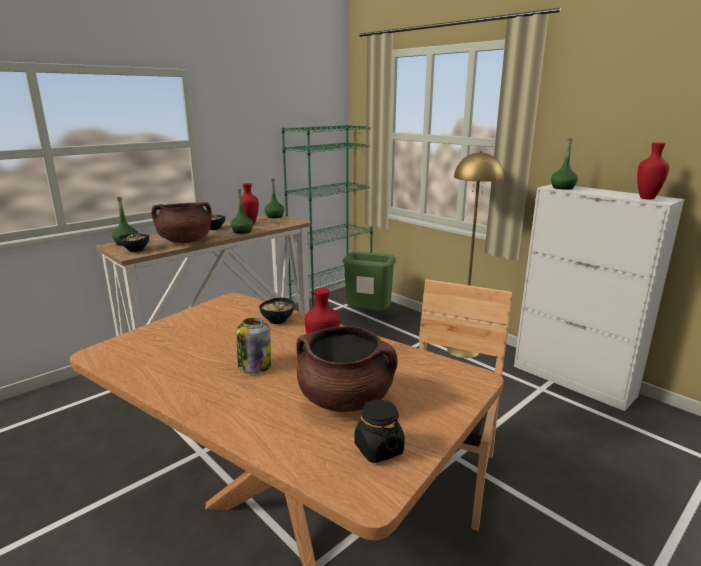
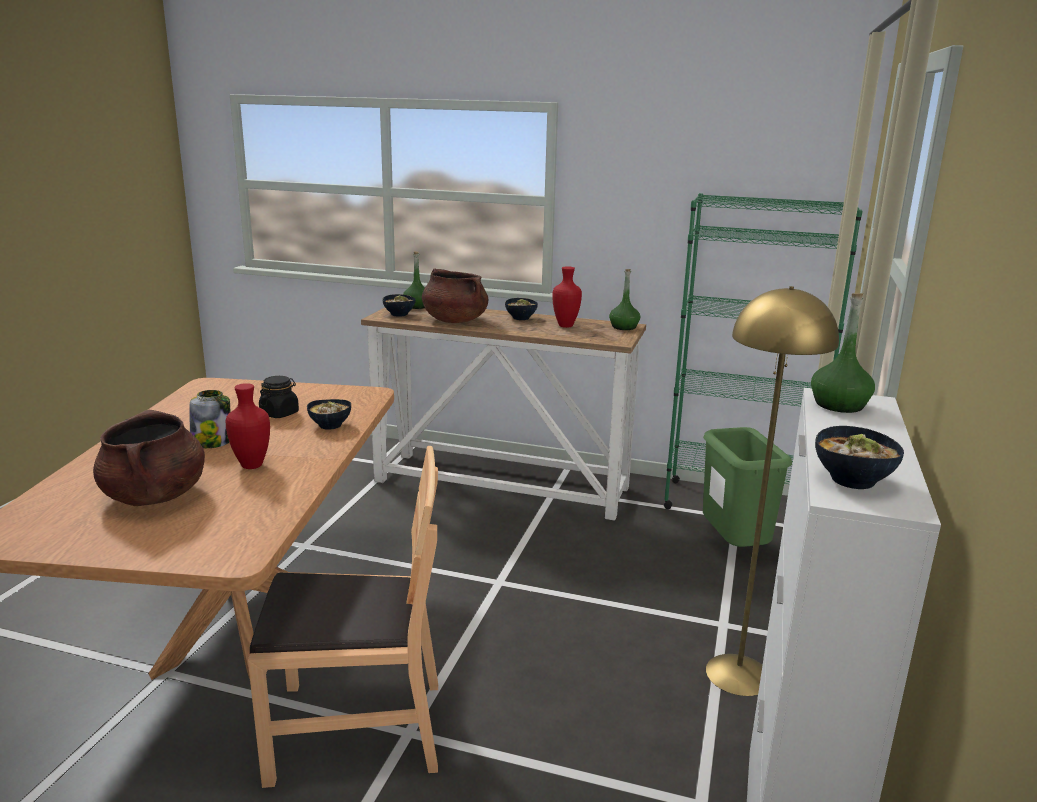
camera: 60 degrees right, 0 degrees up
green bottle [230,189,253,234] -> none
black jar [355,400,405,463] -> black jar moved to [259,376,299,418]
red vase [637,143,669,199] -> bowl [815,426,904,489]

